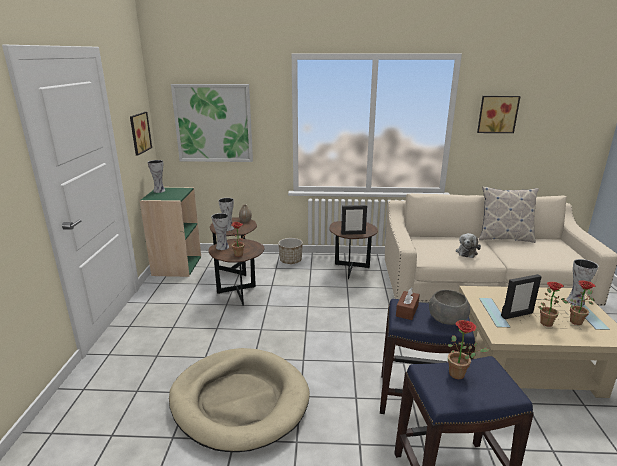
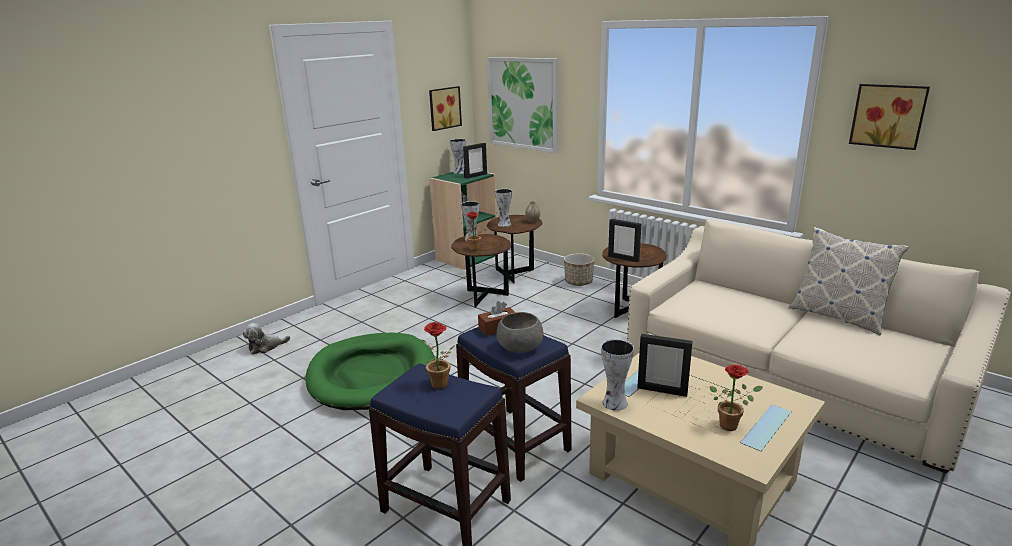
camera: 40 degrees right, 0 degrees up
beige dog bed [169,348,310,452] -> green dog bed [306,333,436,410]
plush toy [456,233,481,258] -> plush toy moved to [243,323,290,354]
potted plant [538,282,565,327] -> none
vase [566,259,598,306] -> vase moved to [601,339,634,411]
none -> picture frame [463,143,487,179]

